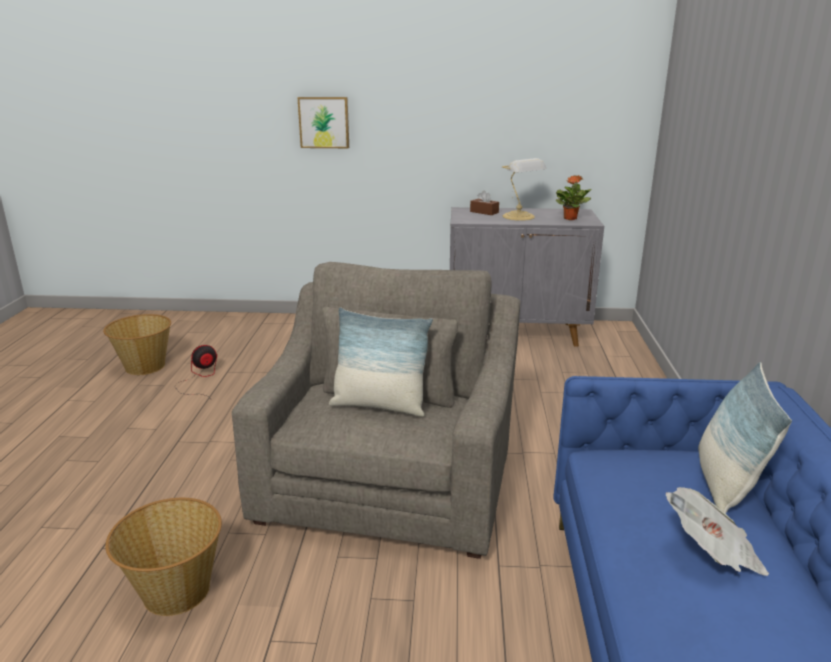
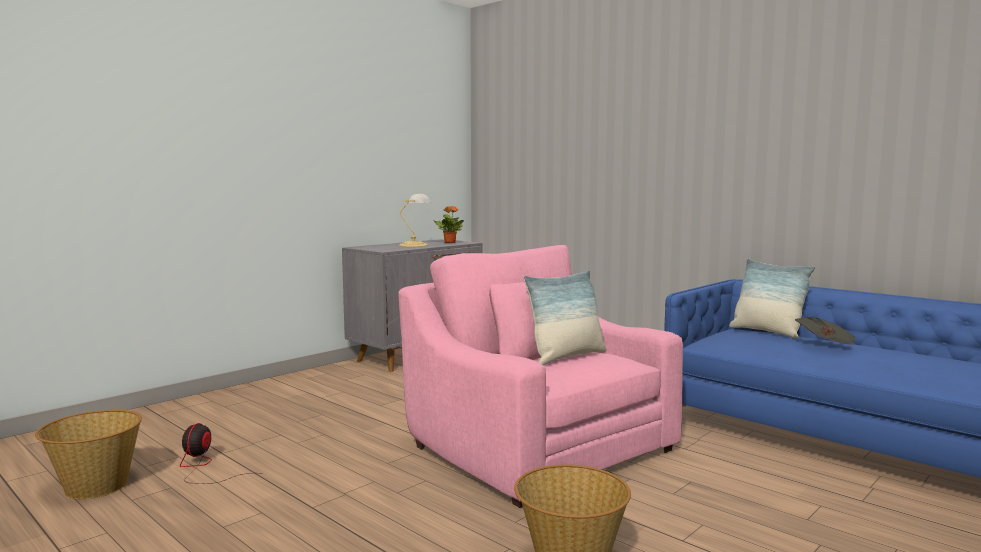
camera: 50 degrees left, 15 degrees down
grey armchair [232,262,521,559] -> pink armchair [398,245,683,508]
picture [297,97,349,148] -> none
brown tissue box [470,191,499,215] -> none

